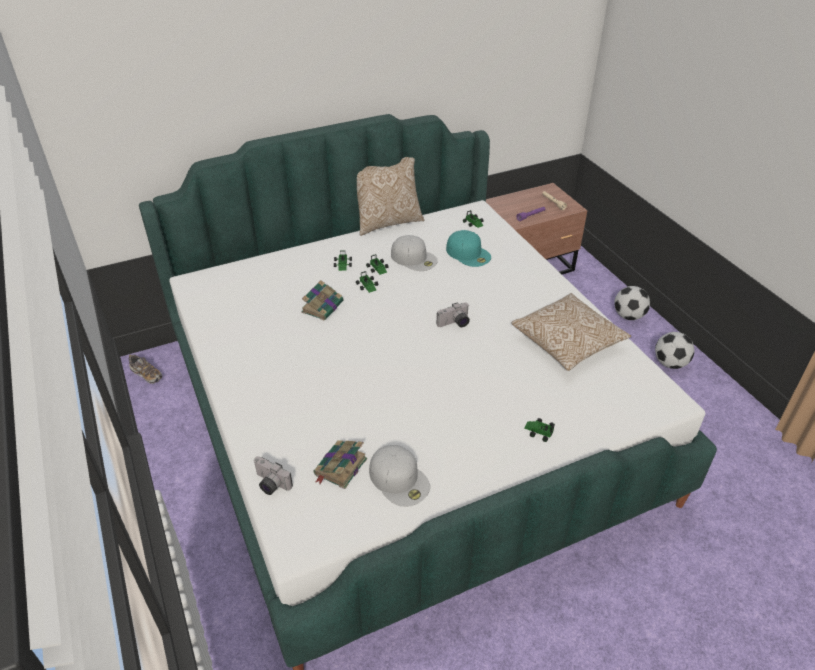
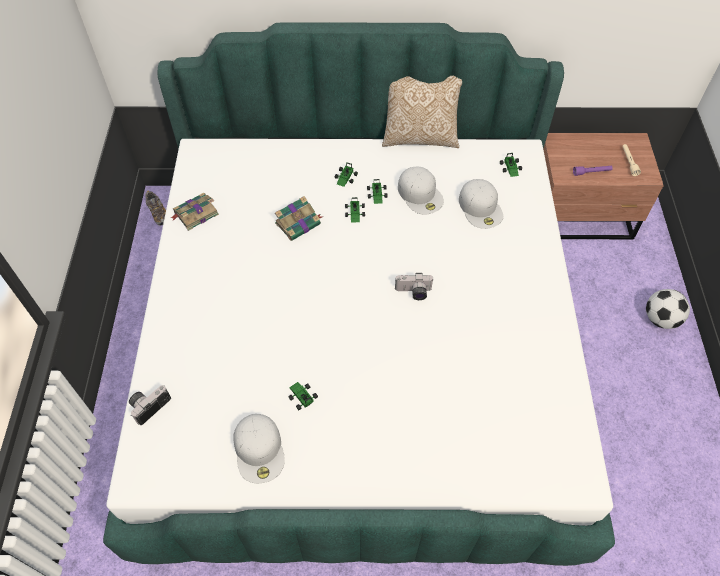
camera: 25 degrees right, 15 degrees up
camera [253,456,293,495] -> camera turned 75 degrees clockwise [129,385,171,425]
book [314,440,367,489] -> book moved to [171,193,219,231]
turquoise cap [446,230,491,267] -> white cap [459,179,503,229]
pillow [511,293,631,371] -> none
toy car [524,418,555,442] -> toy car moved to [288,382,318,410]
football [655,332,695,369] -> none

